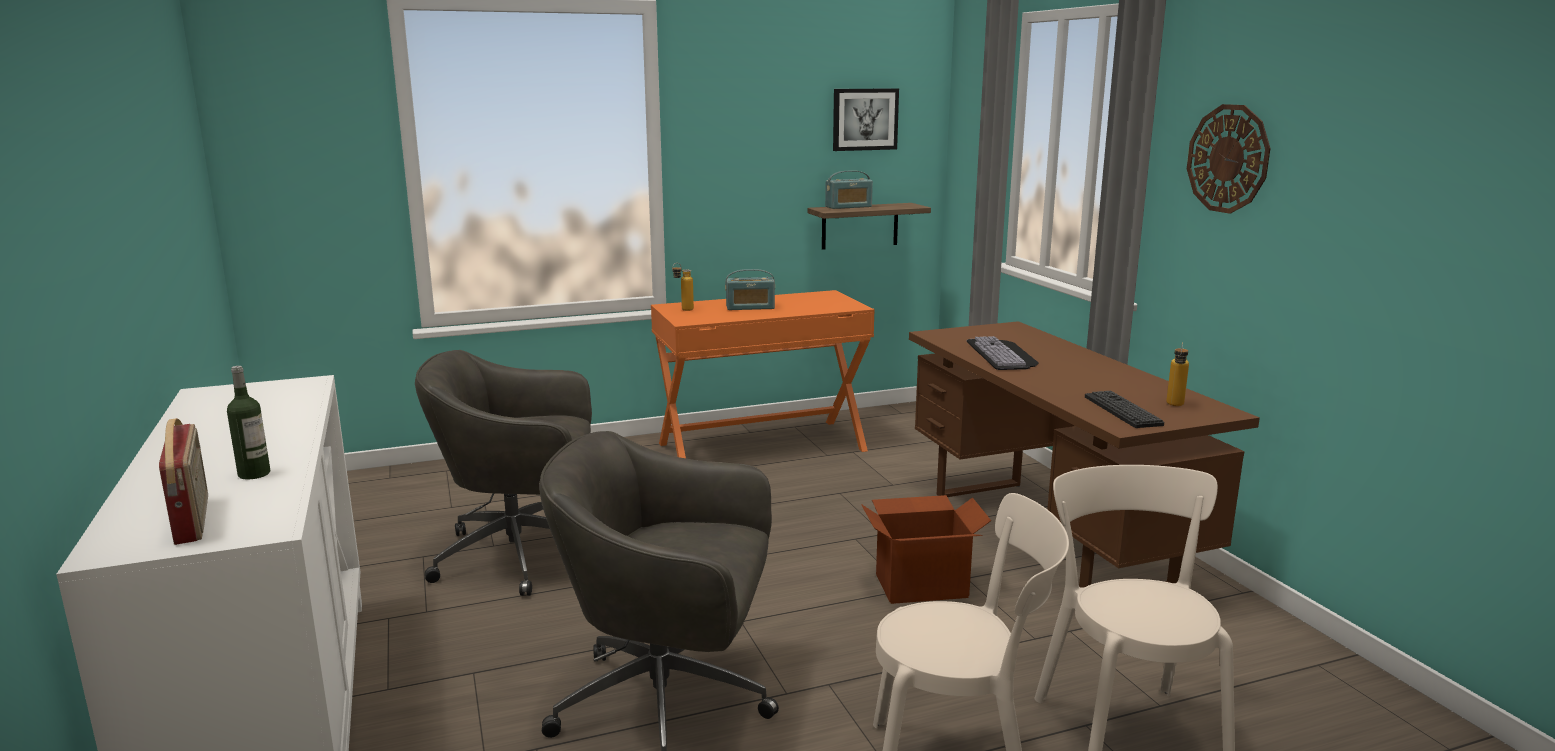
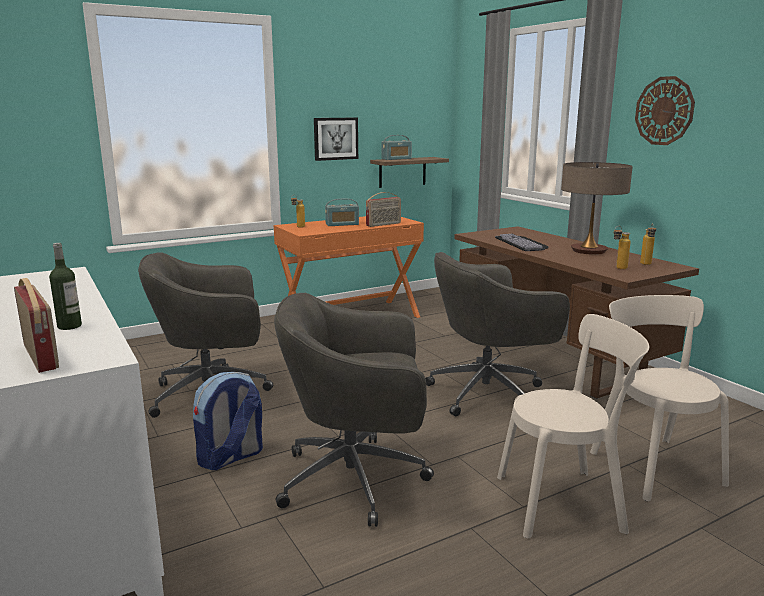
camera: 10 degrees left, 0 degrees up
picture [833,88,899,151] -> picture moved to [314,118,358,161]
cardboard box [861,495,991,604] -> grey office chair [425,252,570,416]
keyboard [1085,391,1164,428] -> bottle [614,226,631,269]
none -> backpack [193,372,263,470]
none -> radio [366,192,401,227]
none -> table lamp [561,162,633,255]

